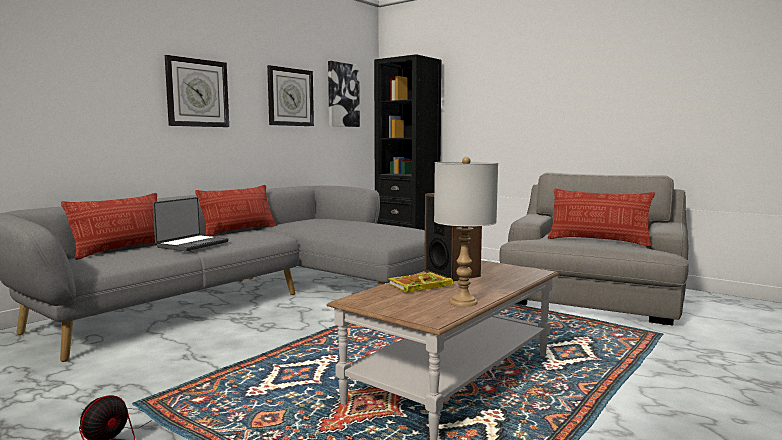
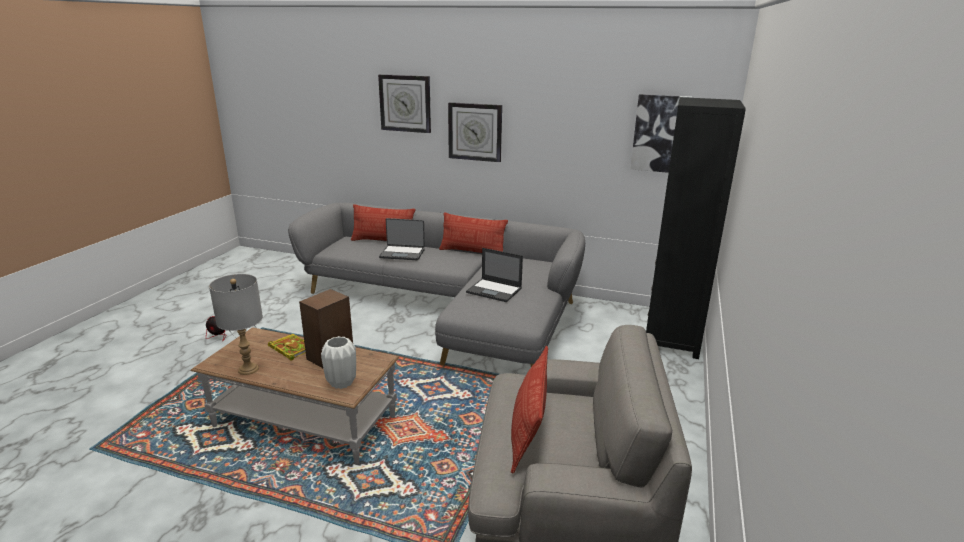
camera: 70 degrees right, 15 degrees up
wall clock [267,65,314,126] -> wall clock moved to [378,74,431,133]
none -> white vase [321,336,356,389]
none -> laptop [466,248,523,302]

